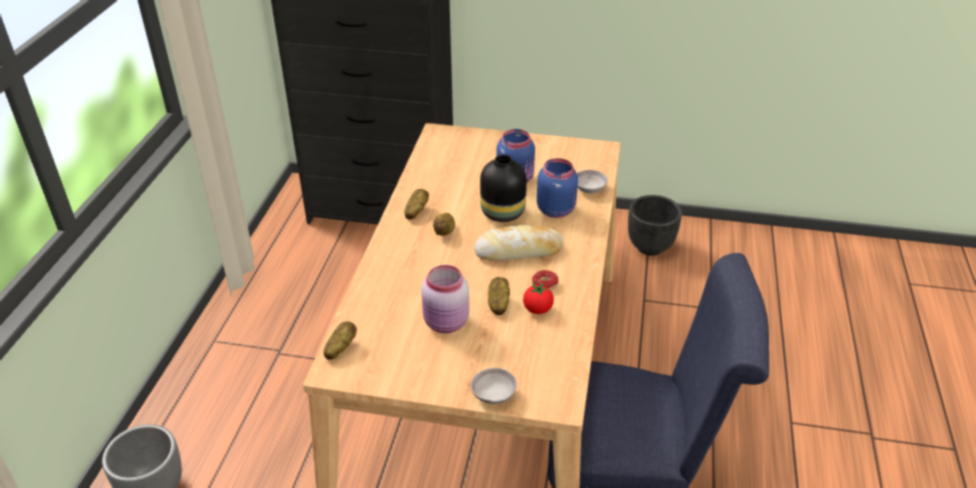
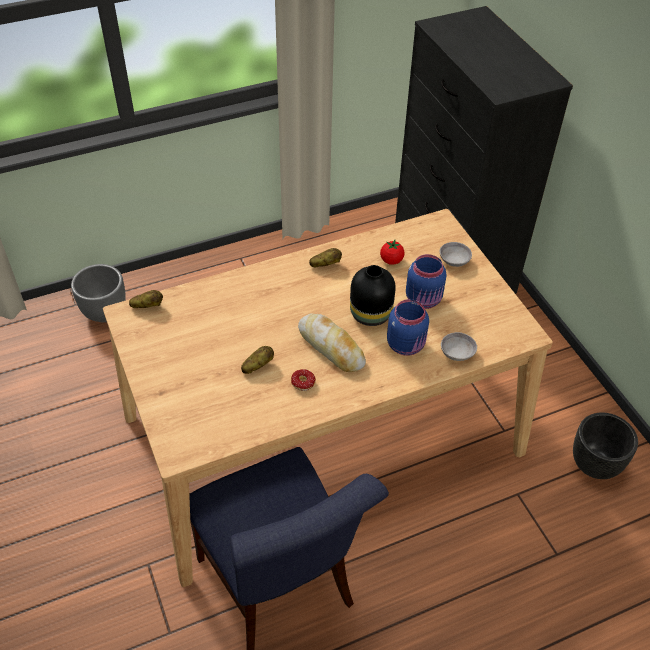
camera: 55 degrees right, 10 degrees up
pink jar [421,265,469,333] -> none
potato [433,213,455,236] -> none
grey bowl [470,368,517,404] -> grey bowl moved to [440,242,472,267]
tomato [523,283,554,314] -> tomato moved to [380,240,405,265]

